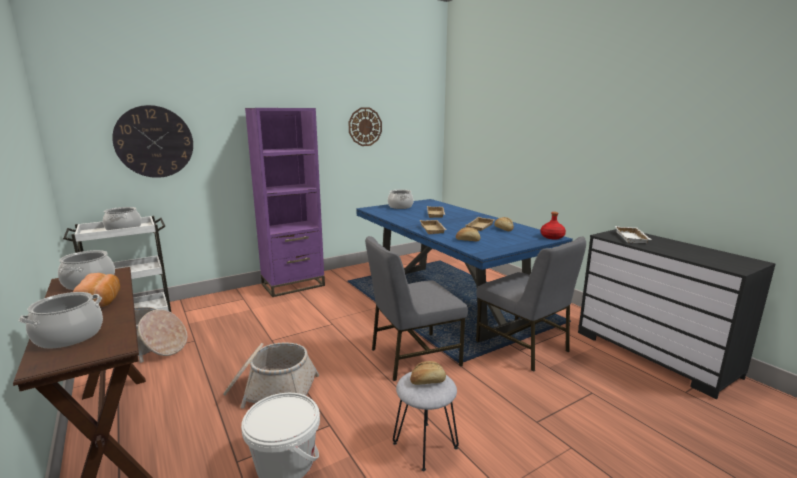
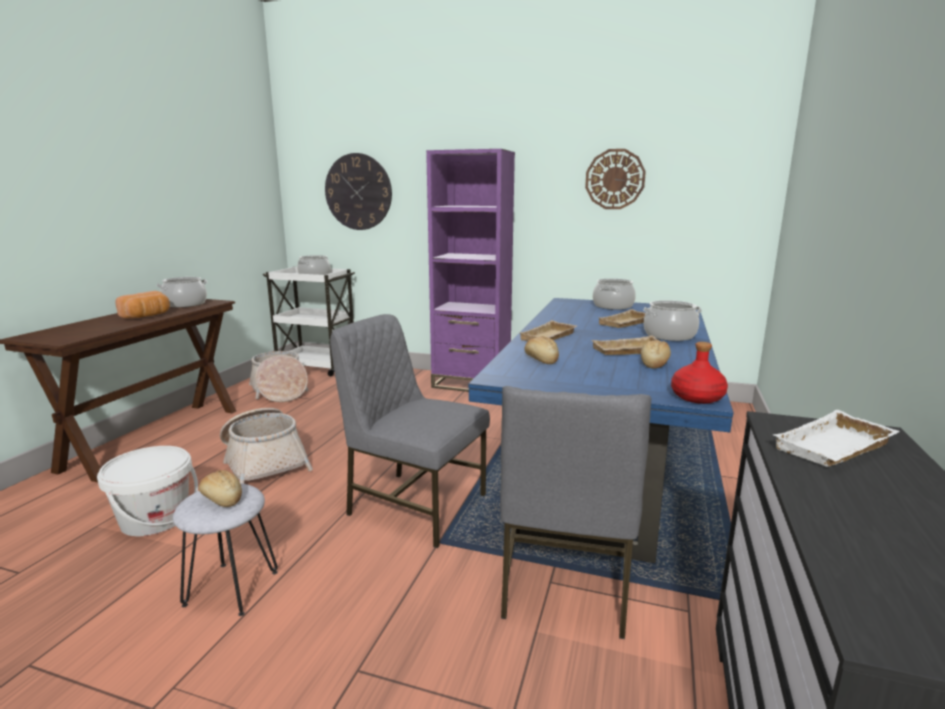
camera: 50 degrees right, 0 degrees up
cooking pot [19,292,103,348] -> cooking pot moved to [643,300,702,341]

